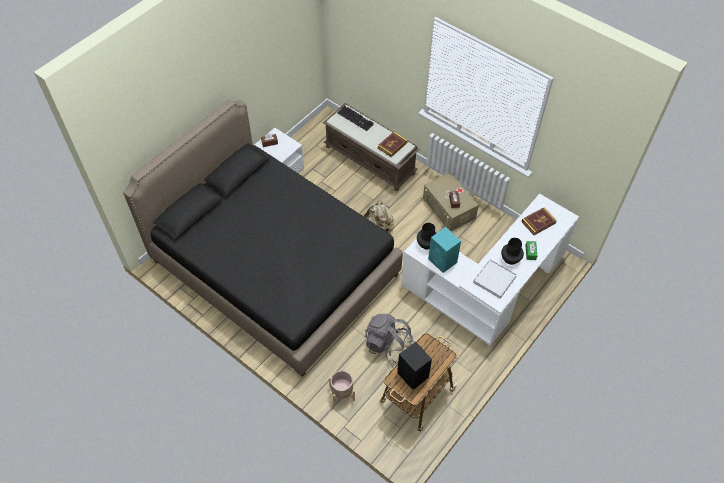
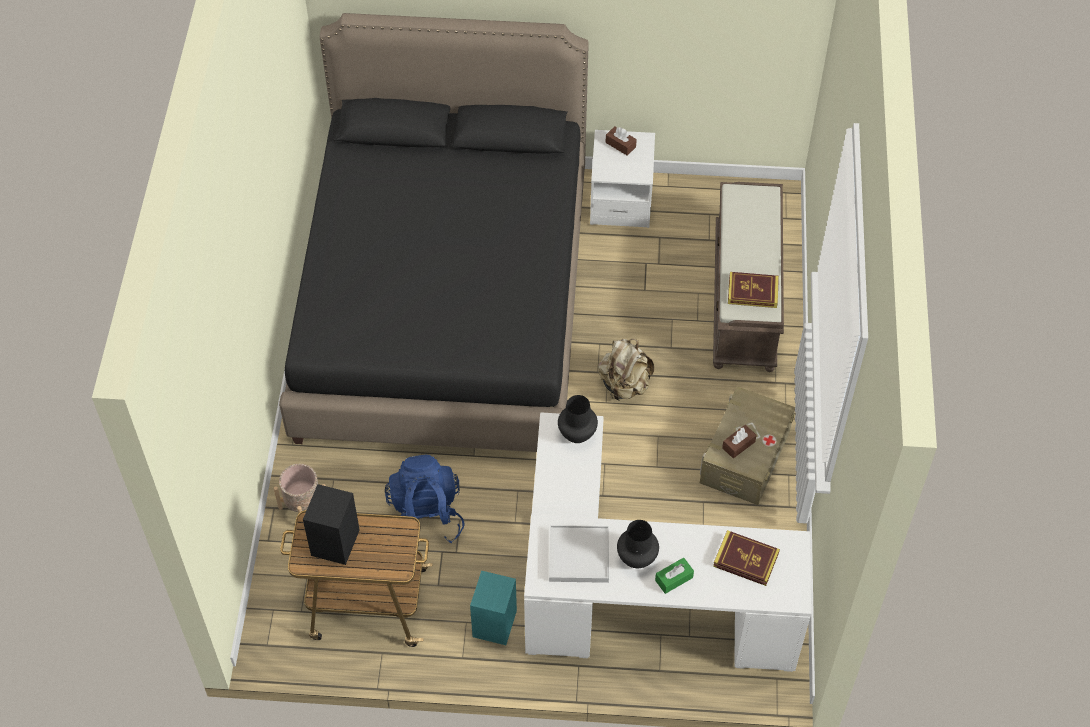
camera: 55 degrees right, 0 degrees up
keyboard [337,106,374,131] -> none
grey backpack [365,313,413,363] -> blue backpack [385,454,465,543]
turquoise speaker [428,227,461,273] -> turquoise speaker moved to [470,571,517,645]

